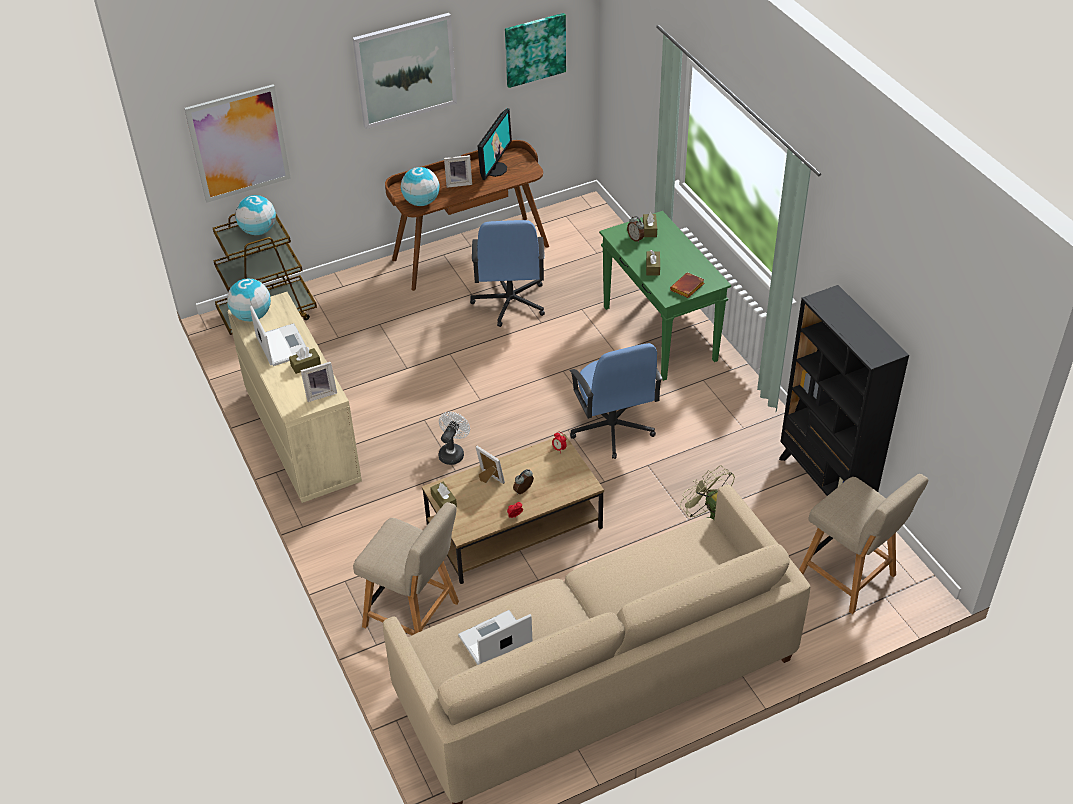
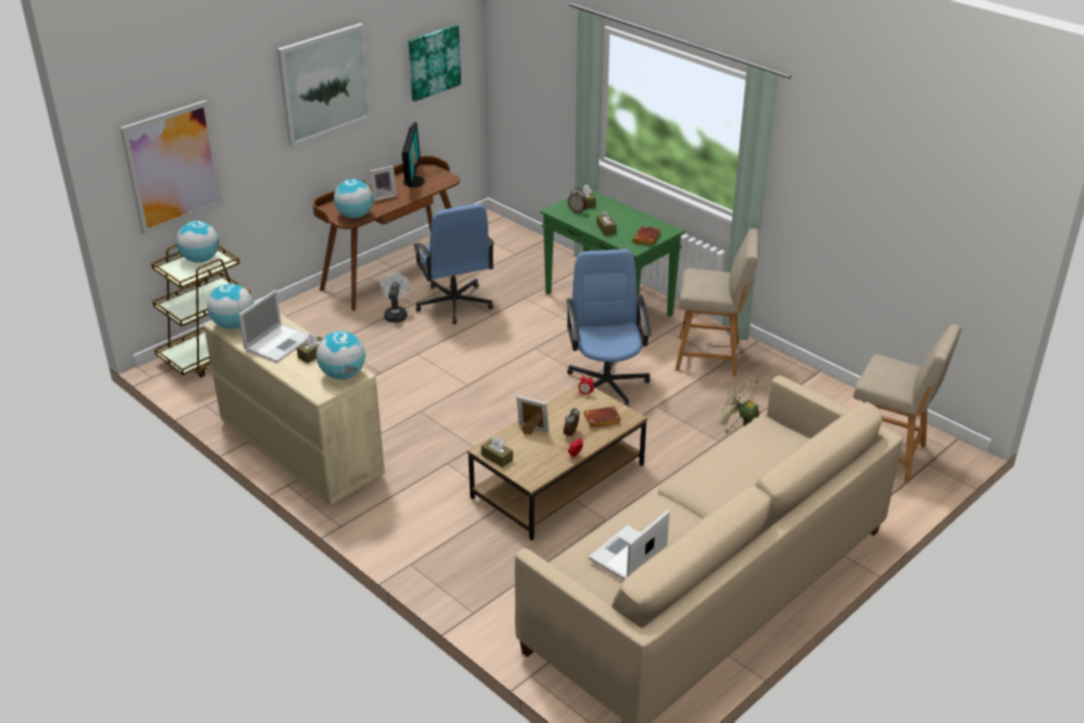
camera: 20 degrees left, 10 degrees down
laptop [250,306,306,366] -> laptop turned 75 degrees clockwise [238,290,310,363]
picture frame [301,362,337,402] -> globe [316,331,365,379]
beige chair [353,502,459,635] -> beige chair moved to [675,228,759,376]
white fan [438,412,470,465] -> white fan moved to [381,273,411,323]
blue office chair [569,343,663,459] -> blue office chair turned 150 degrees counterclockwise [566,249,651,407]
black bookcase [779,285,909,496] -> none
none -> brown book [584,406,621,428]

